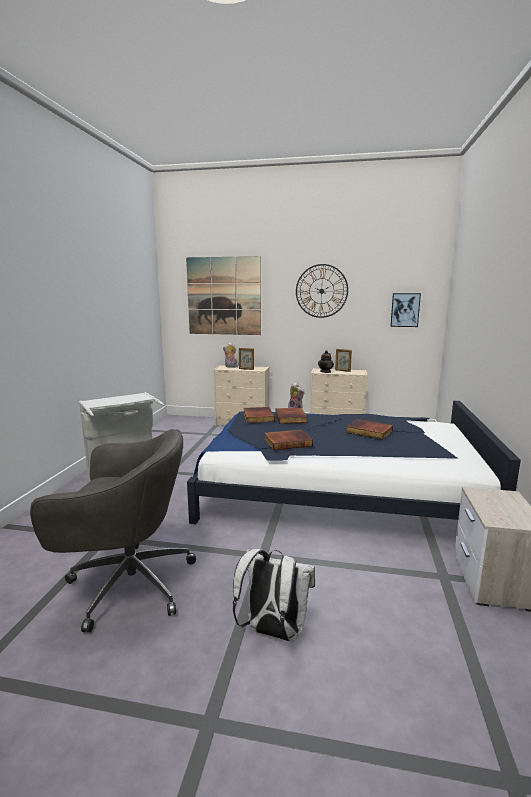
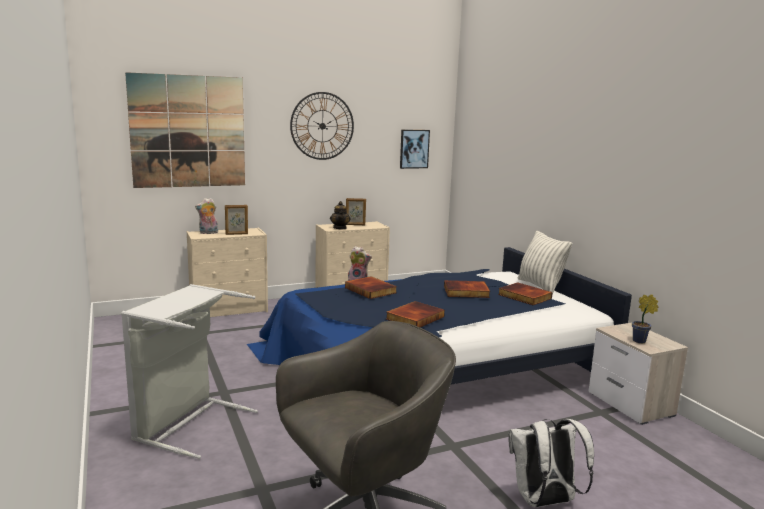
camera: 35 degrees left, 0 degrees up
book [243,407,275,423] -> book moved to [498,283,553,305]
none -> pillow [517,231,572,295]
none -> potted plant [632,294,659,343]

